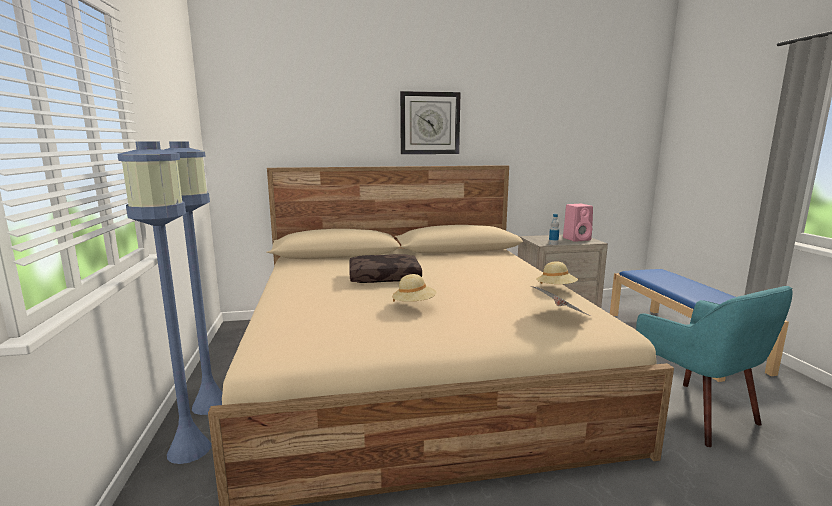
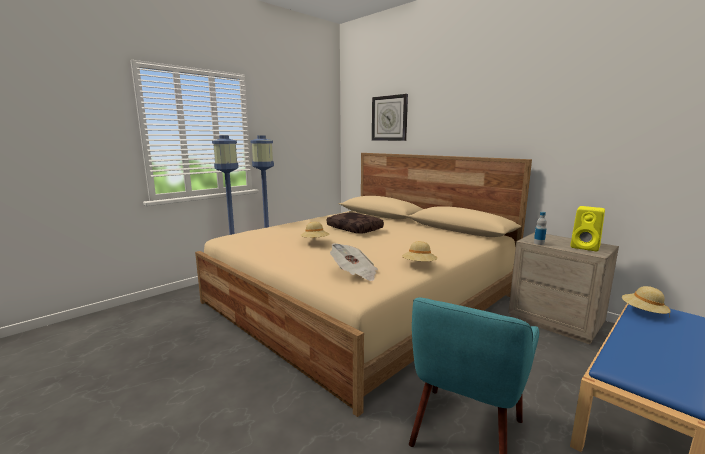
camera: 55 degrees right, 0 degrees up
wall clock [400,91,461,154] -> wall clock moved to [372,94,408,141]
pink speaker [563,204,593,242] -> yellow speaker [570,206,605,251]
none -> beige hat [622,286,671,316]

